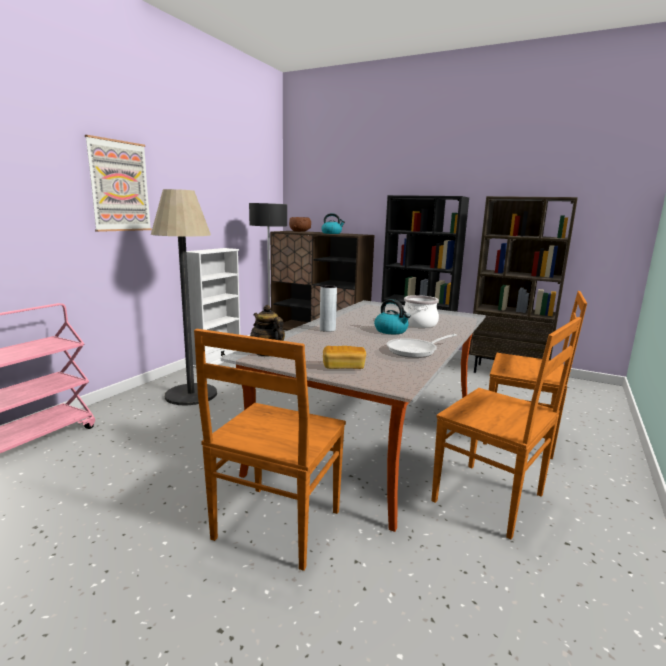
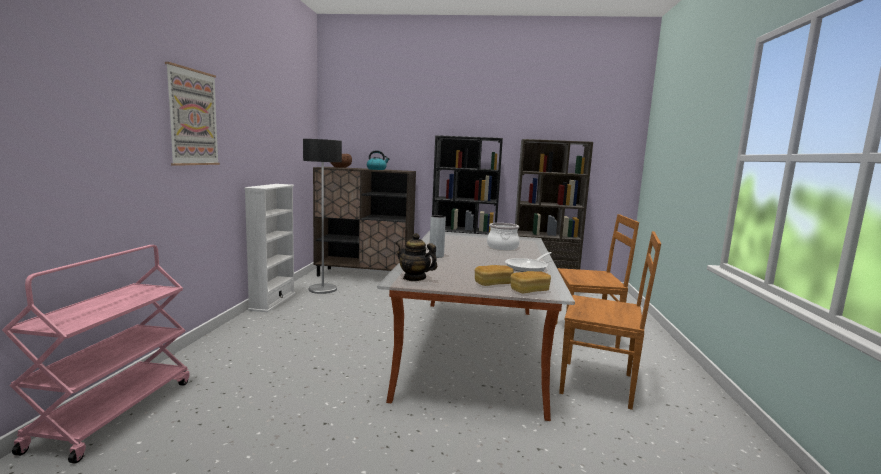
camera: 20 degrees left, 5 degrees down
floor lamp [151,189,217,405] -> none
brown chair [194,329,346,571] -> none
kettle [374,299,411,334] -> none
none -> bread [510,271,551,293]

